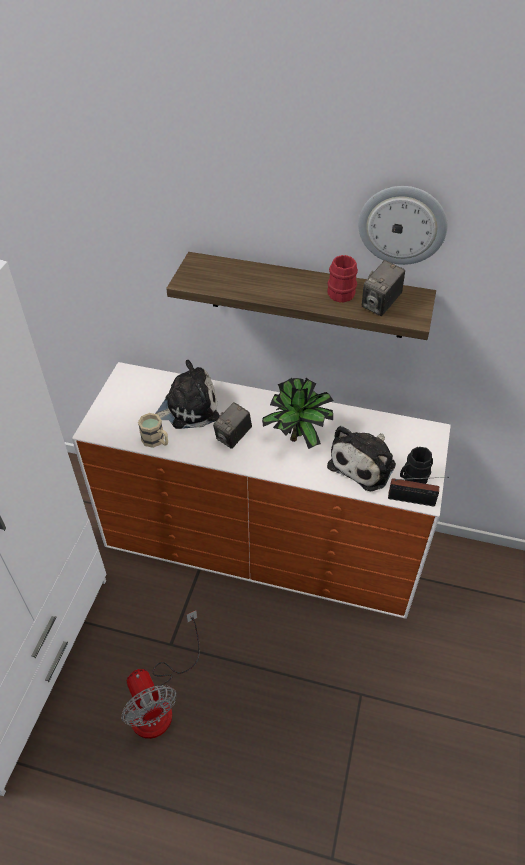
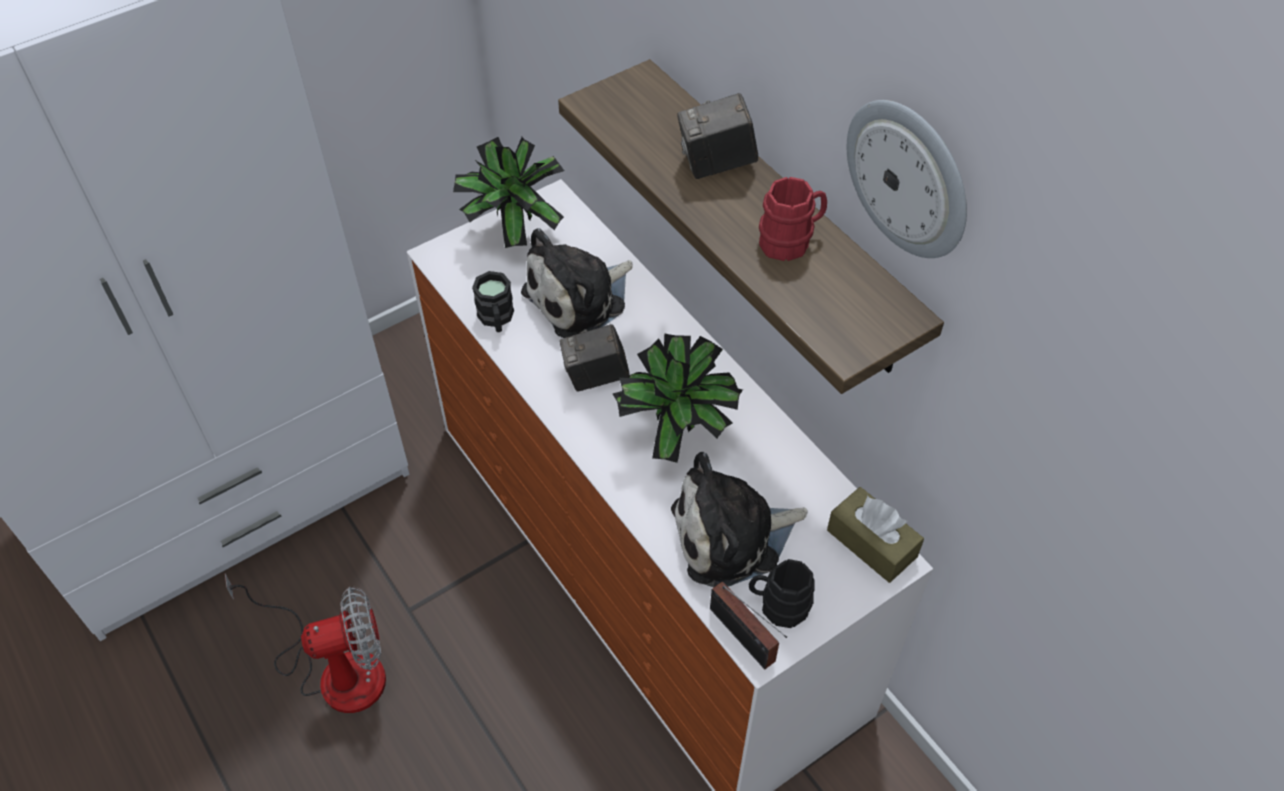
camera: 40 degrees right, 5 degrees up
fan [121,611,200,739] -> fan turned 120 degrees counterclockwise [225,573,386,713]
beige mug [138,413,168,448] -> black mug [472,271,514,332]
plush toy [155,360,220,429] -> plush toy turned 120 degrees clockwise [521,228,633,338]
camera [362,260,405,316] -> camera moved to [677,93,758,179]
none -> potted plant [453,137,564,248]
none -> brown tissue box [827,487,924,583]

